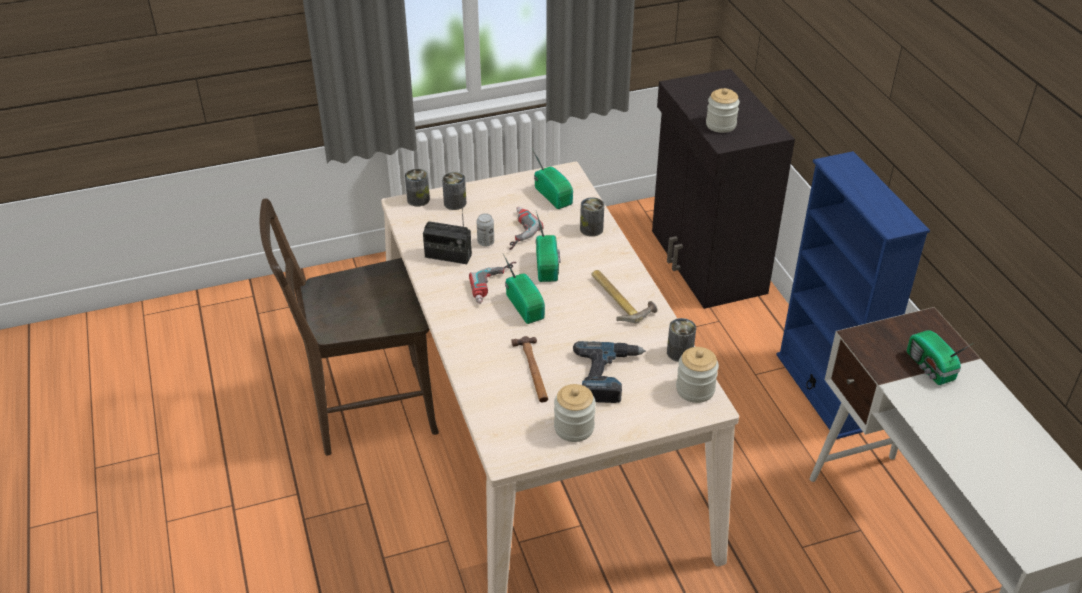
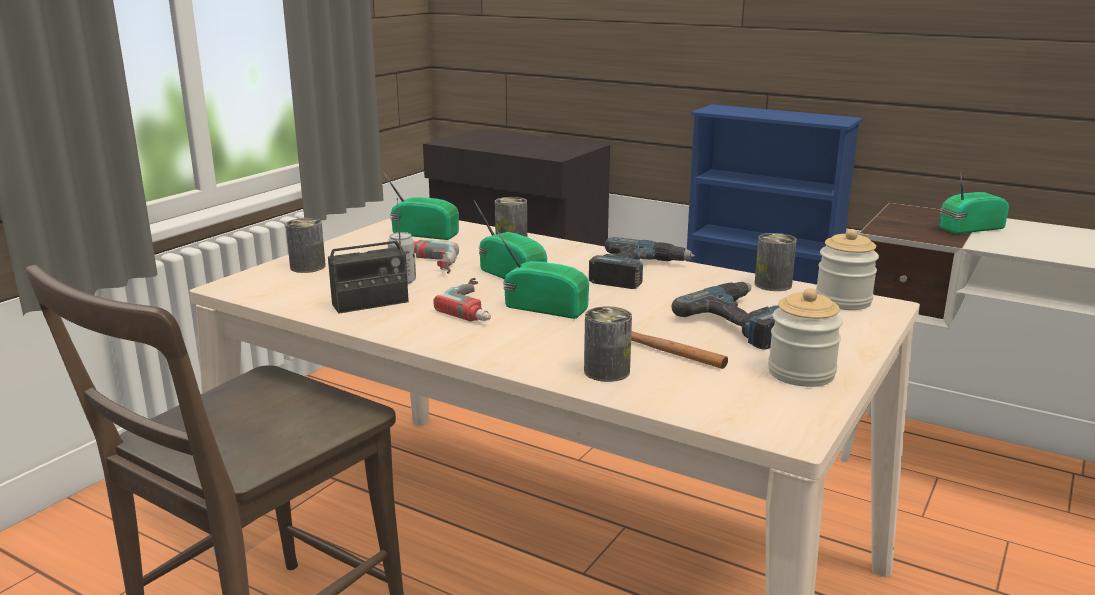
camera: 40 degrees left, 20 degrees down
can [405,169,430,207] -> can moved to [584,306,632,382]
hammer [591,270,657,323] -> power drill [589,237,695,289]
jar [706,88,740,133] -> none
radio [907,330,972,385] -> radio turned 135 degrees clockwise [939,172,1009,234]

